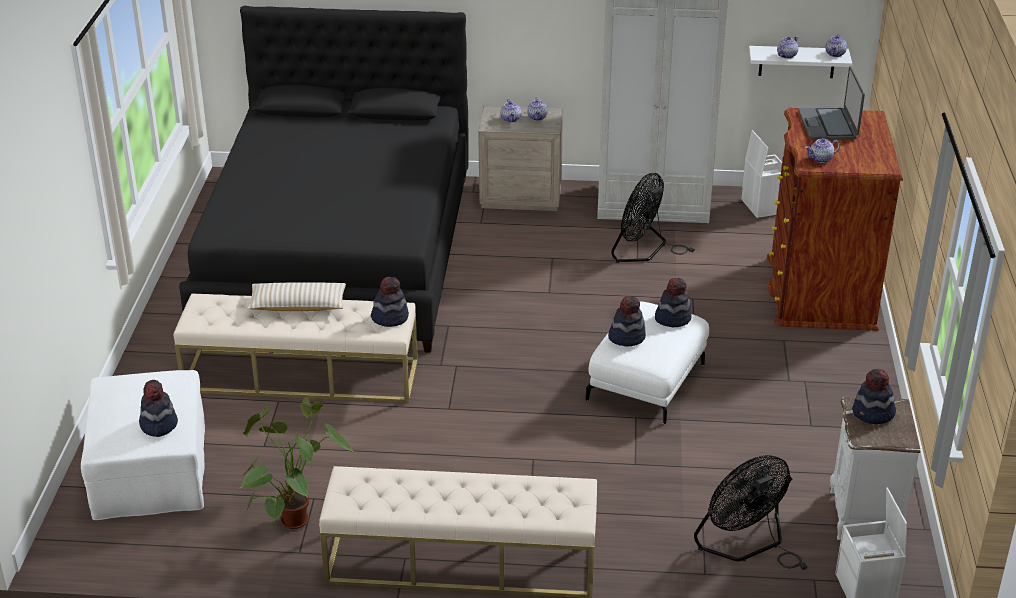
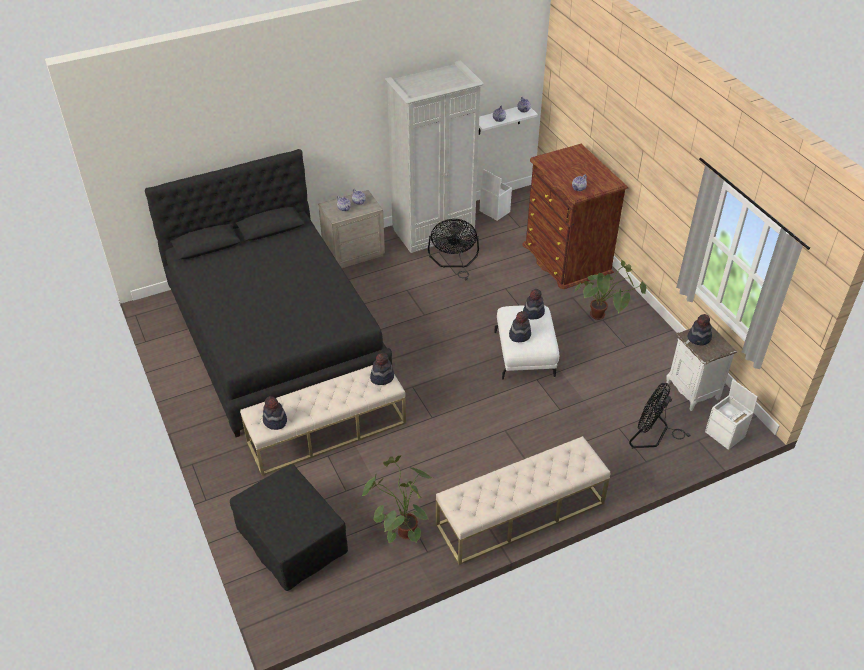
camera: 30 degrees left, 10 degrees up
white ottoman [81,370,205,520] -> black ottoman [230,464,348,591]
hat [139,380,178,437] -> hat moved to [262,396,287,430]
beige pillow [247,282,346,311] -> none
black fan [611,173,695,263] -> black fan turned 90 degrees clockwise [428,219,479,280]
laptop [798,66,865,140] -> none
none -> potted plant [574,260,646,320]

